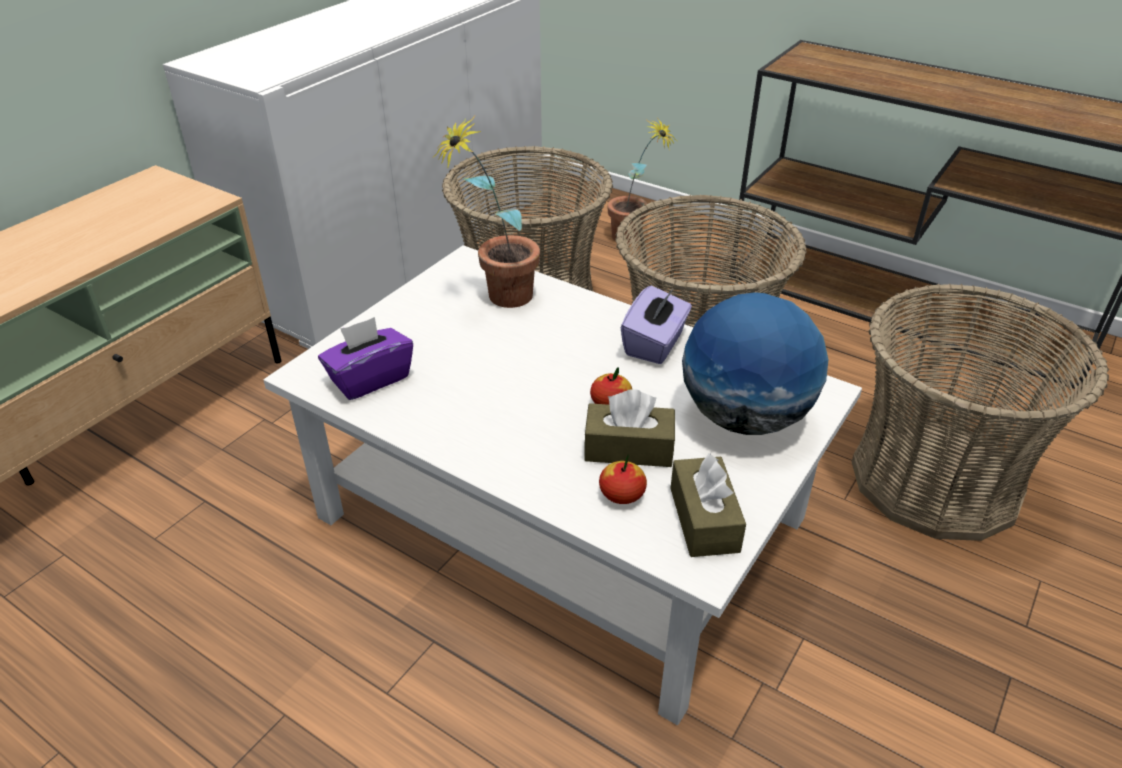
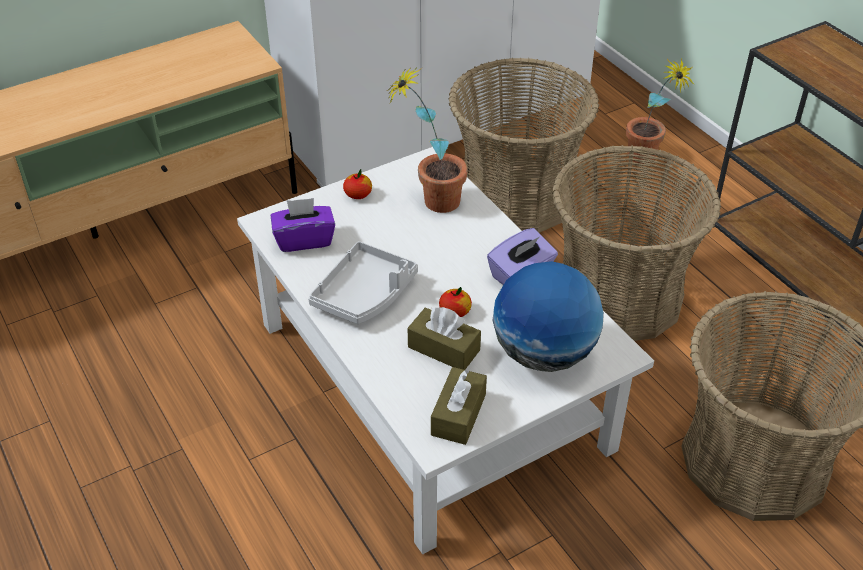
camera: 25 degrees right, 5 degrees up
apple [599,455,647,504] -> apple moved to [343,169,372,199]
none -> grey tray [308,241,418,324]

